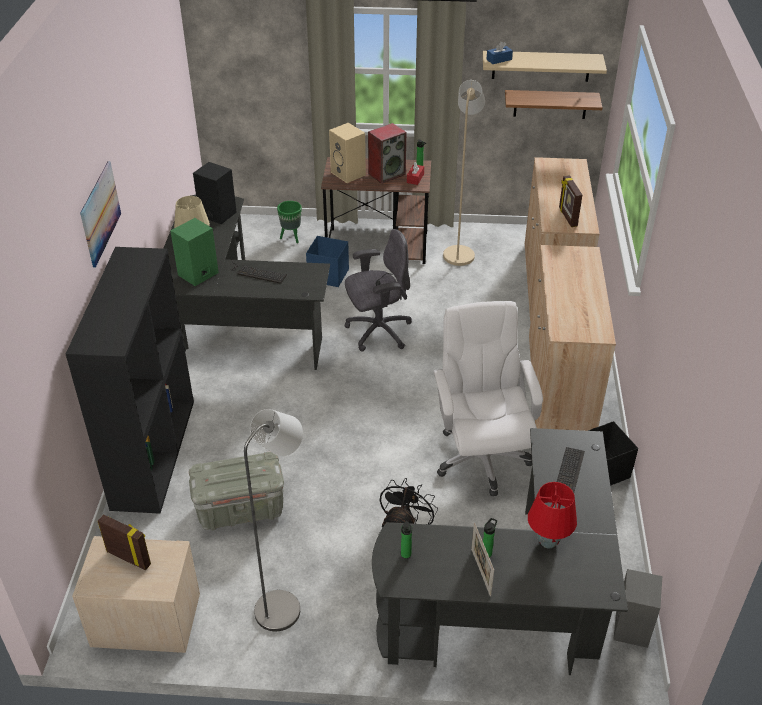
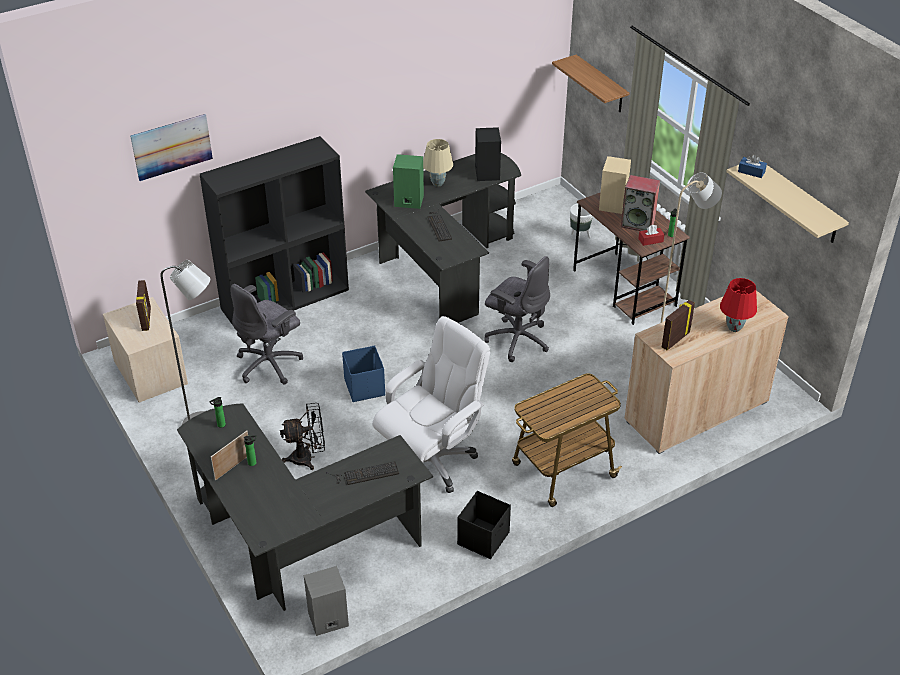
camera: 55 degrees right, 0 degrees up
picture [80,161,121,268] -> picture moved to [130,114,213,181]
grey storage box [189,452,284,530] -> grey office chair [231,284,303,384]
green planter [277,201,302,243] -> white planter [570,203,593,243]
blue storage box [306,236,349,287] -> blue storage box moved to [342,345,385,402]
shelf [505,90,602,119] -> shelf moved to [552,55,629,112]
red table lamp [528,482,577,548] -> red table lamp moved to [720,278,757,332]
beige cabinet [529,245,616,431] -> cart [512,373,622,507]

